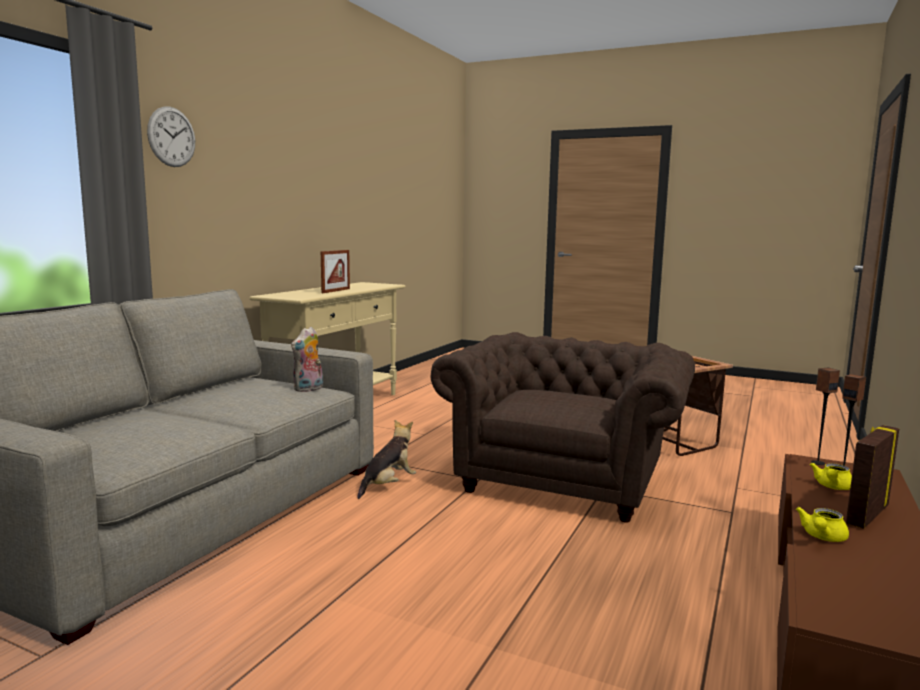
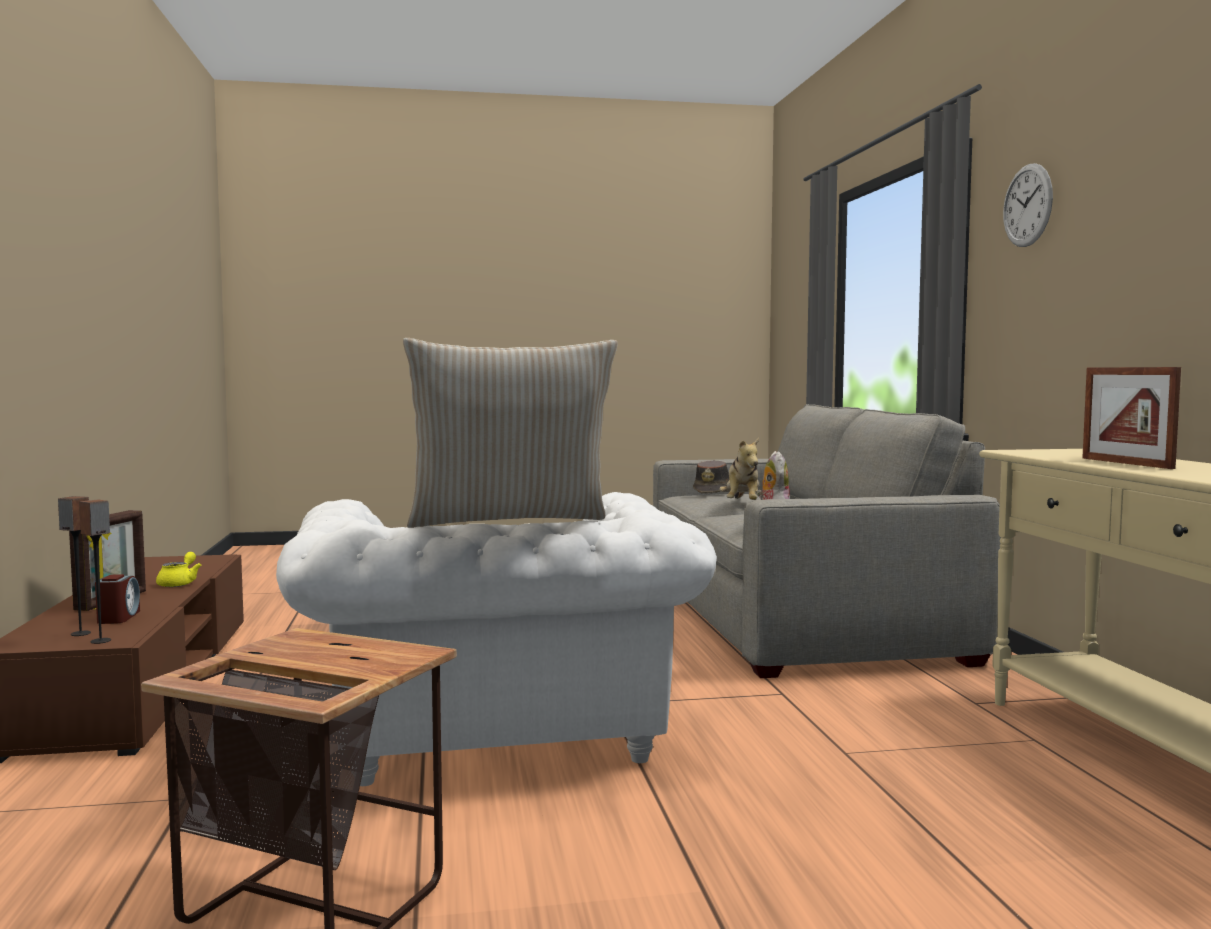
camera: 145 degrees right, 5 degrees down
plush toy [357,420,416,499] -> plush toy moved to [720,438,759,500]
brown armchair [431,332,695,522] -> white armchair [276,492,717,786]
yellow teapot [810,463,852,490] -> alarm clock [95,574,140,624]
none -> beige pillow [403,338,618,528]
none -> brown hat [693,460,730,494]

